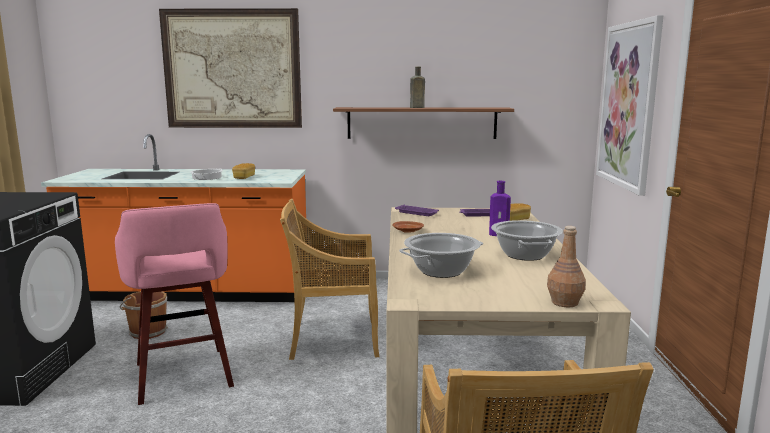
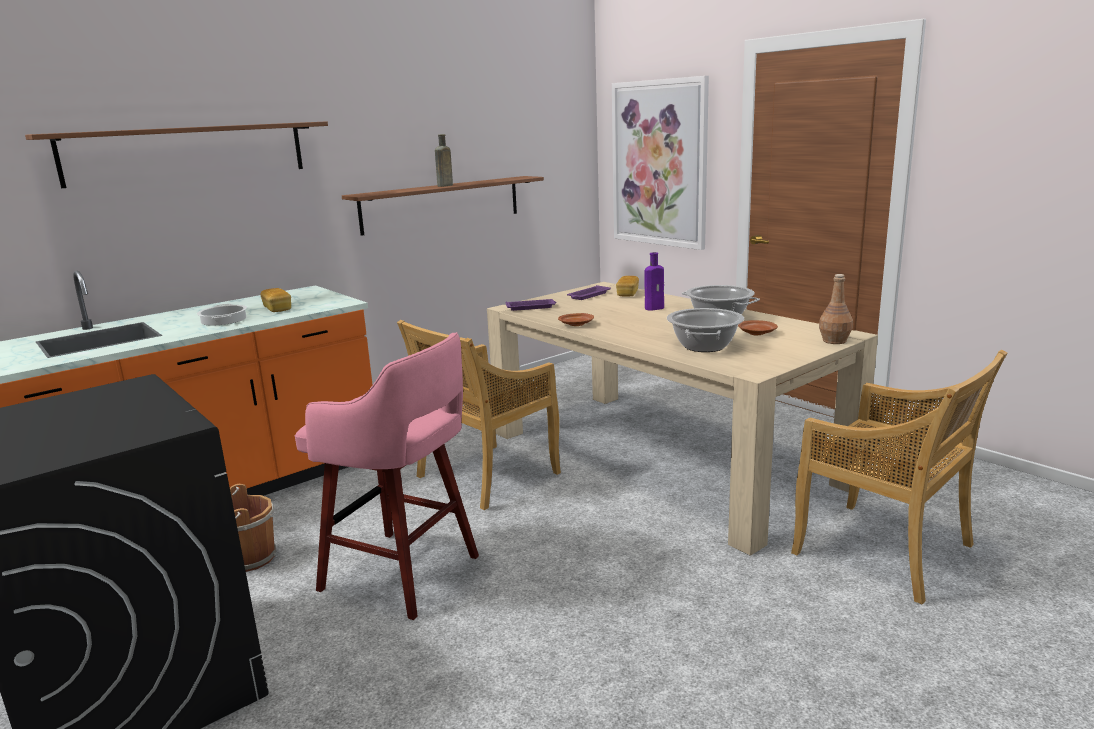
camera: 40 degrees left, 5 degrees up
picture [159,8,302,128] -> shelf [25,121,328,188]
none -> brown plate [738,320,778,335]

